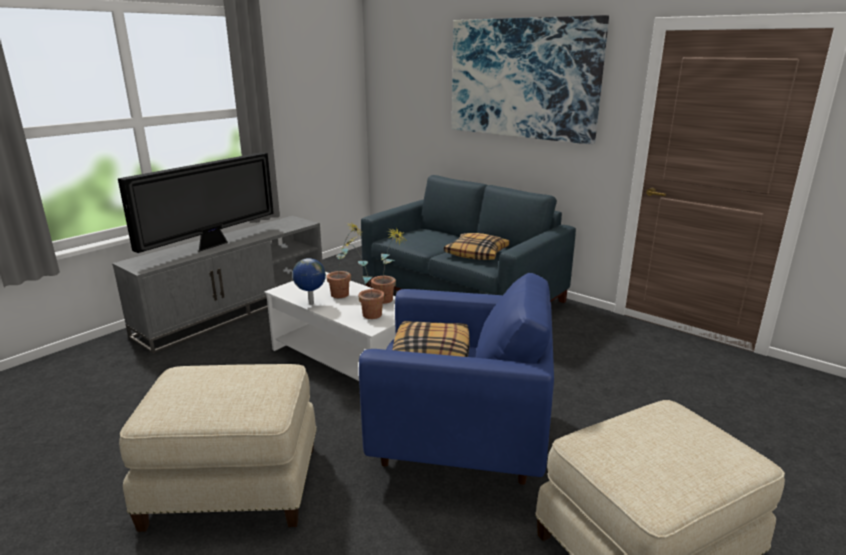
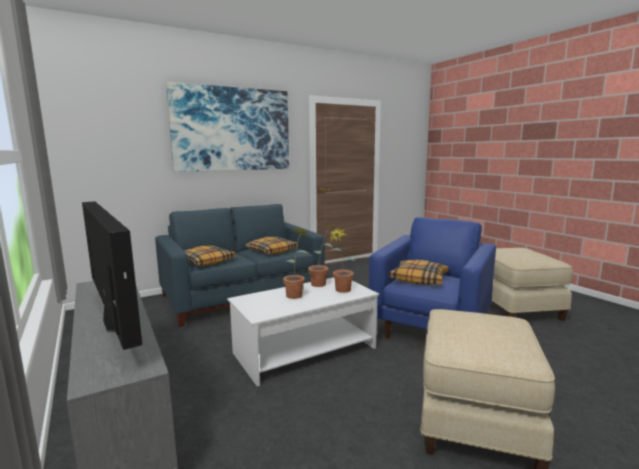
camera: 70 degrees left, 10 degrees down
globe [292,258,326,305] -> none
none -> pillow [185,245,236,266]

